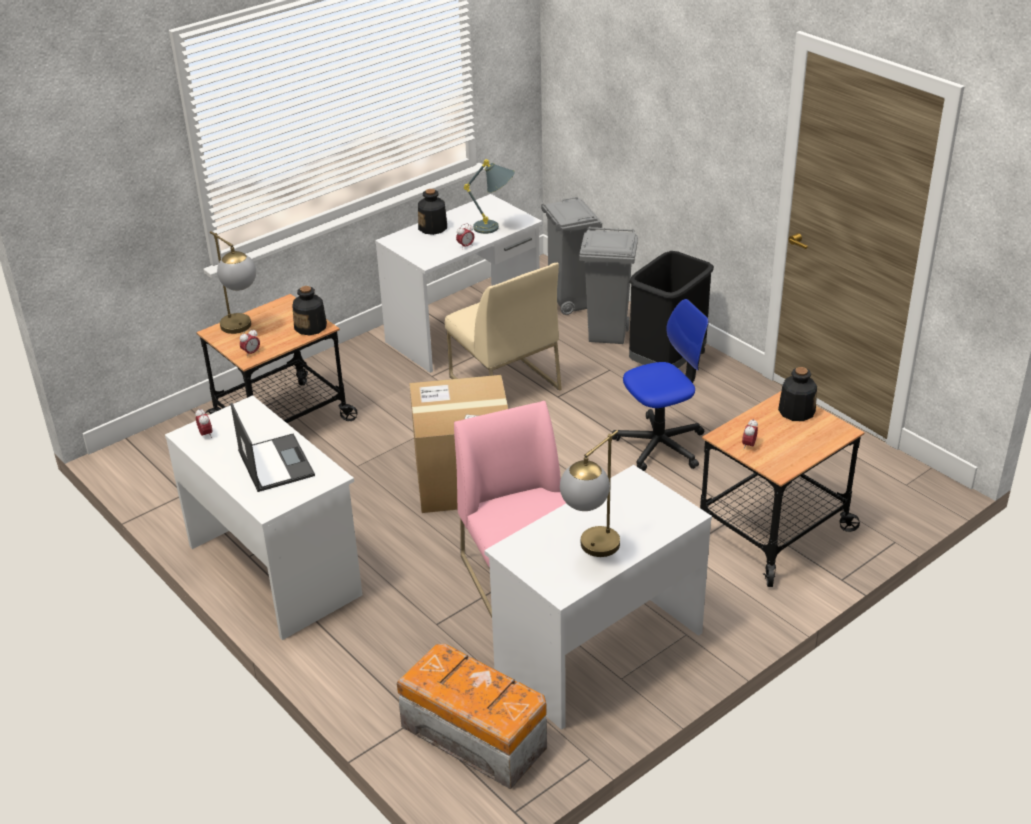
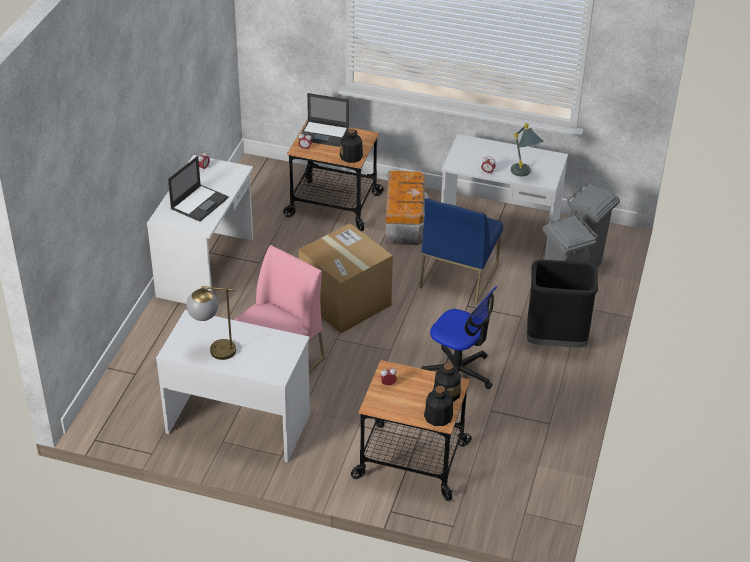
camera: 55 degrees right, 5 degrees up
table lamp [210,231,256,334] -> laptop [299,93,349,147]
storage box [397,643,547,789] -> storage box moved to [385,171,429,245]
bottle [418,189,447,235] -> bottle moved to [424,386,453,426]
beige chair [445,263,562,391] -> blue chair [420,198,503,304]

